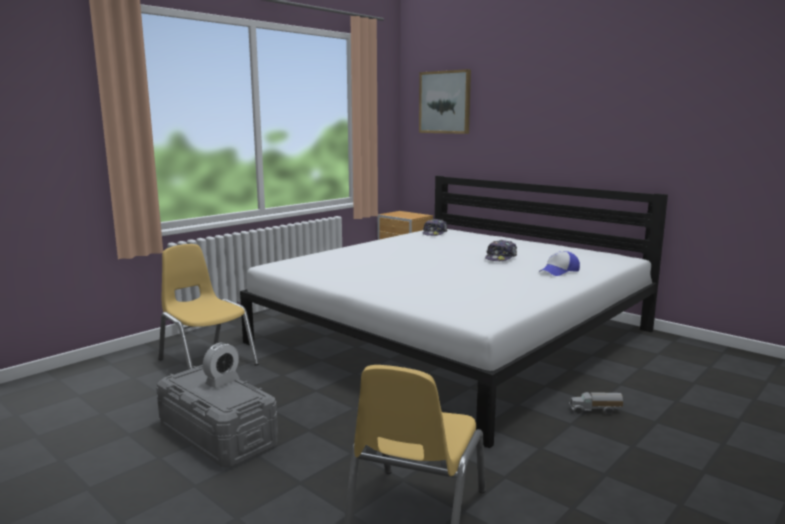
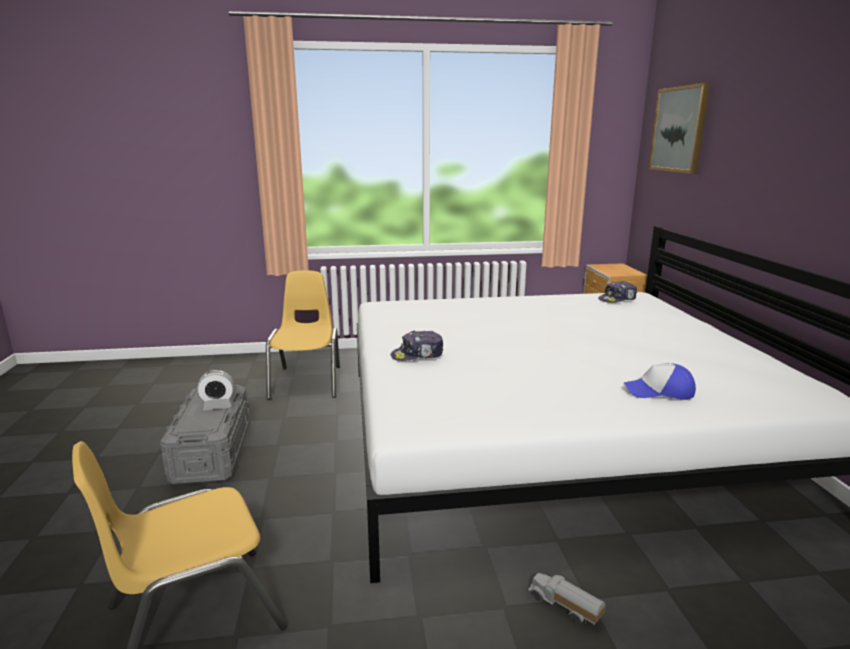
camera: 40 degrees right, 5 degrees up
cap [485,240,517,261] -> cap moved to [391,331,443,361]

